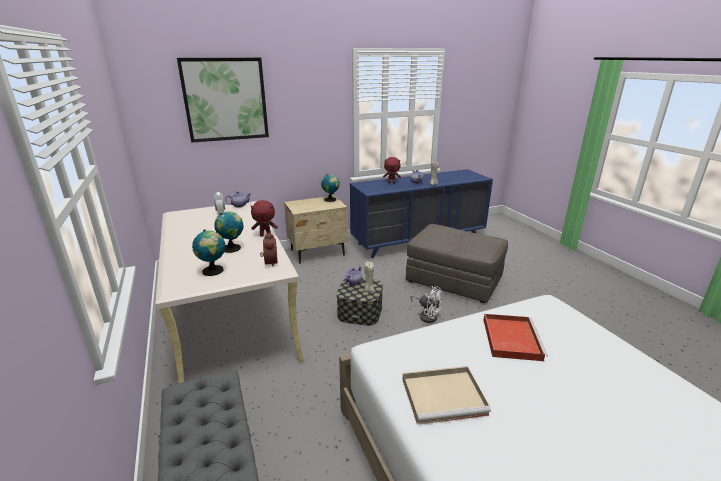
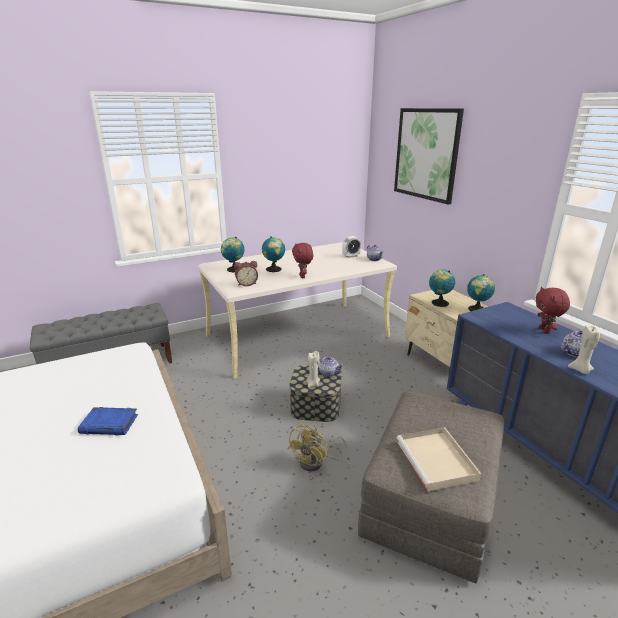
camera: 85 degrees right, 0 degrees up
beige tray [403,366,491,425] -> beige tray moved to [397,427,481,491]
white fan [410,286,443,323] -> yellow fan [288,424,347,472]
red tray [484,314,548,361] -> blue book [78,407,138,435]
none -> globe [429,269,455,307]

